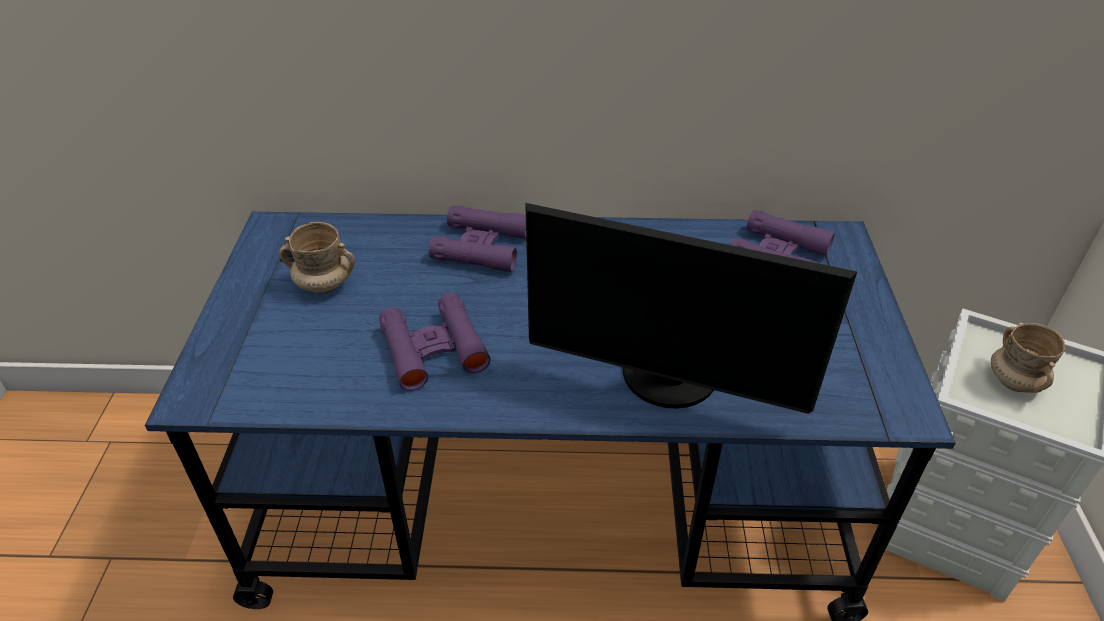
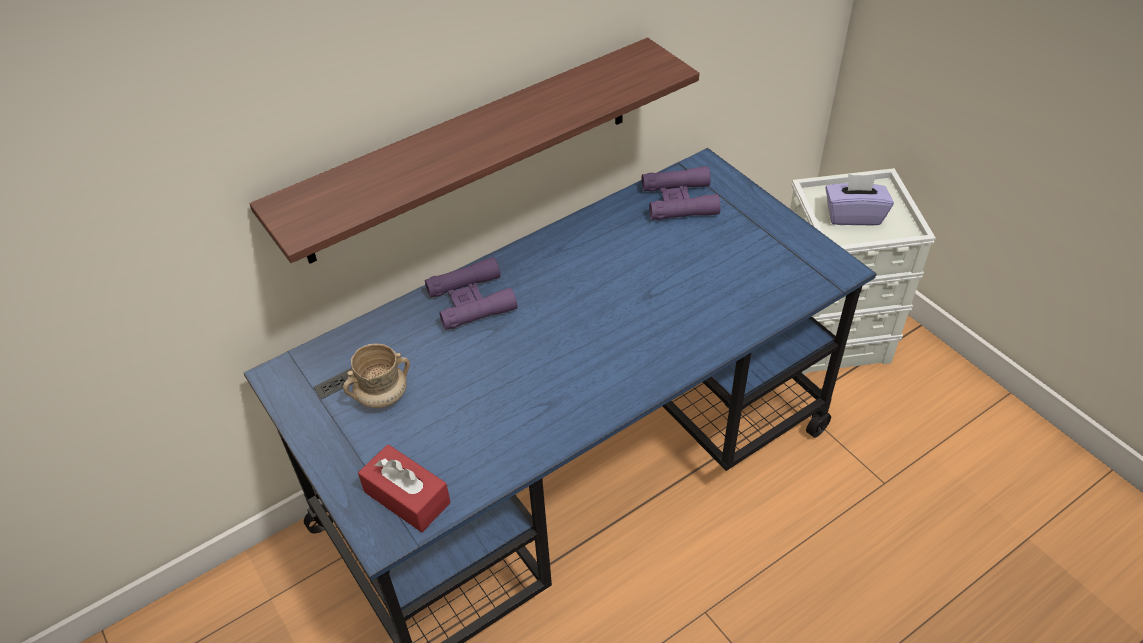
camera: 35 degrees left, 5 degrees up
purple binoculars [379,293,491,391] -> none
monitor [525,203,857,414] -> none
beige mug [991,322,1065,393] -> purple tissue box [825,174,894,226]
none -> shelf [249,38,699,264]
none -> red tissue box [358,444,451,532]

